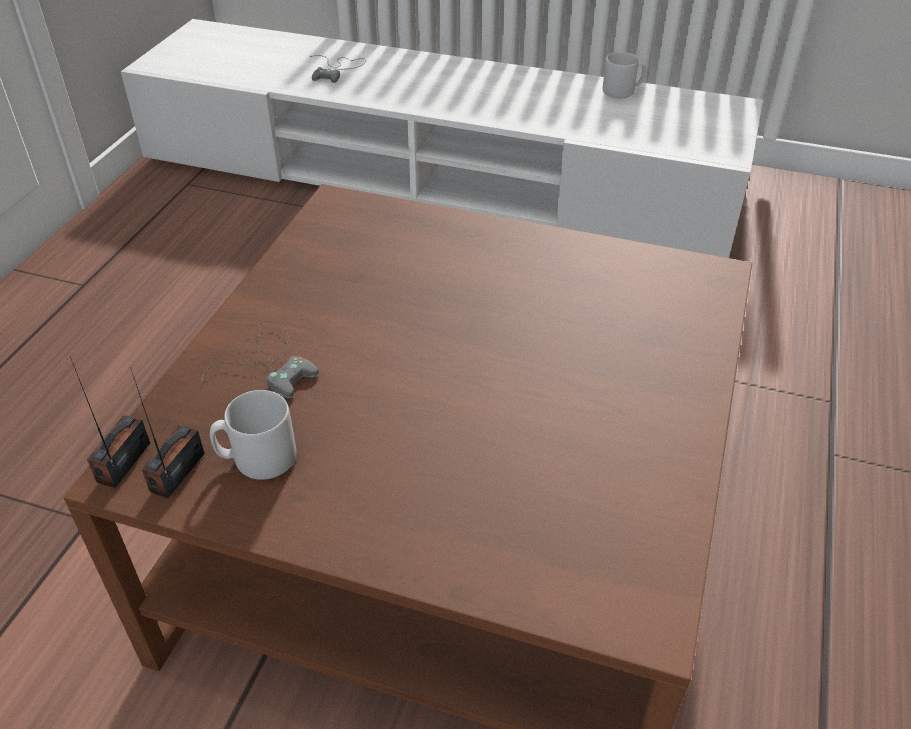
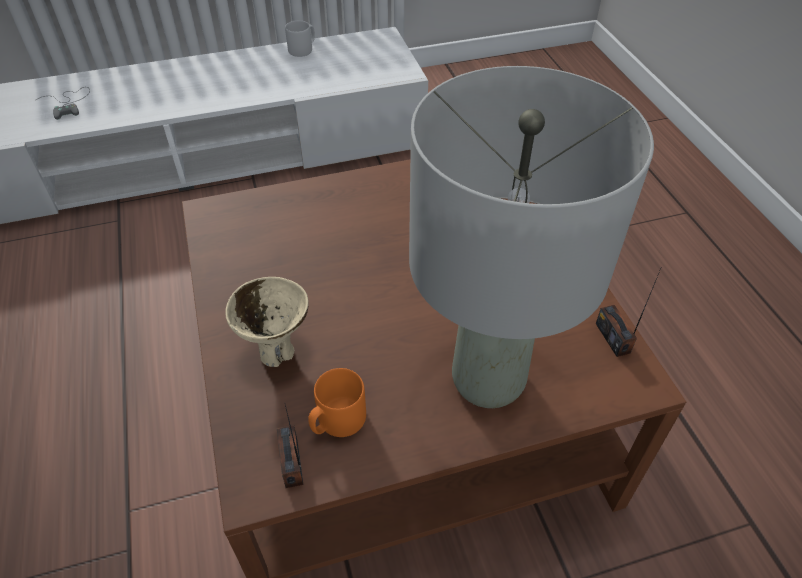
camera: 35 degrees left, 5 degrees up
radio [70,357,150,488] -> radio moved to [596,266,662,357]
grey game controller [201,320,319,398] -> beige bowl [225,277,309,367]
grey mug [210,390,296,480] -> orange mug [308,368,366,437]
none -> grey table lamp [409,66,654,408]

